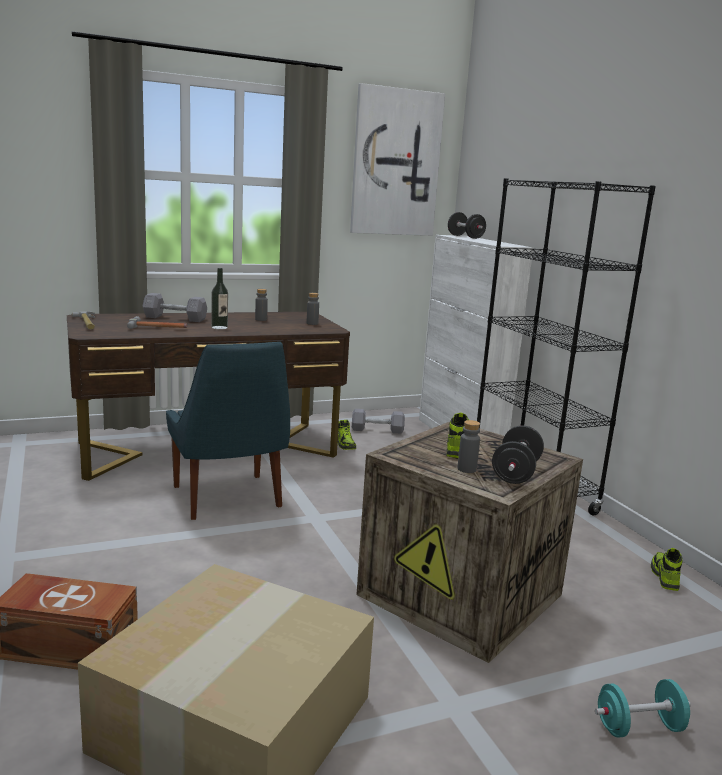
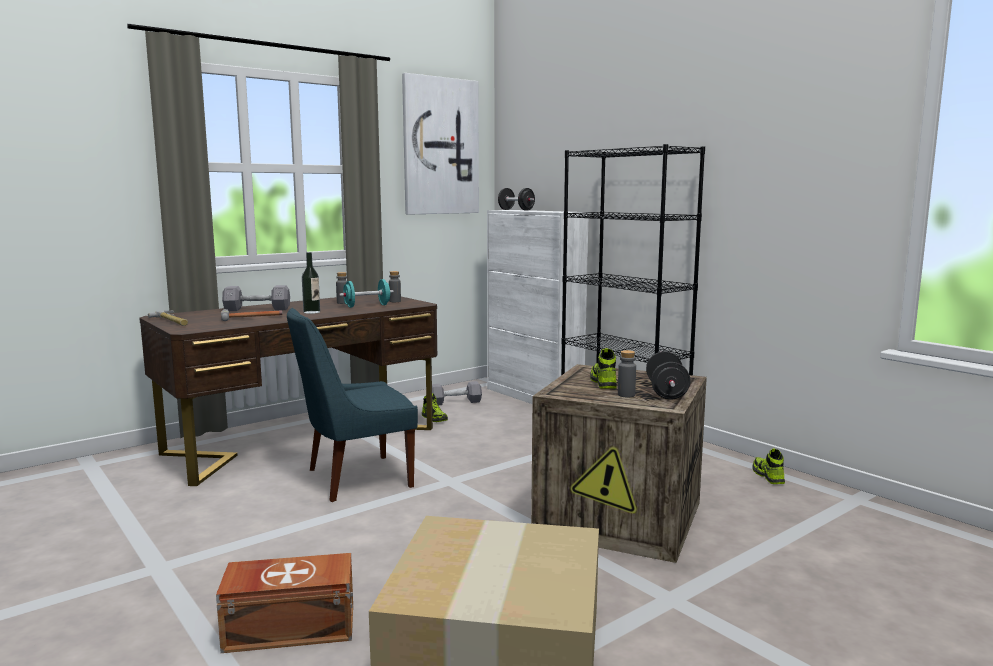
camera: 15 degrees left, 5 degrees down
blue chair [166,342,290,520] -> blue chair turned 105 degrees clockwise [287,308,418,502]
turquoise dumbbell [595,679,691,738] -> turquoise dumbbell moved to [339,279,394,308]

